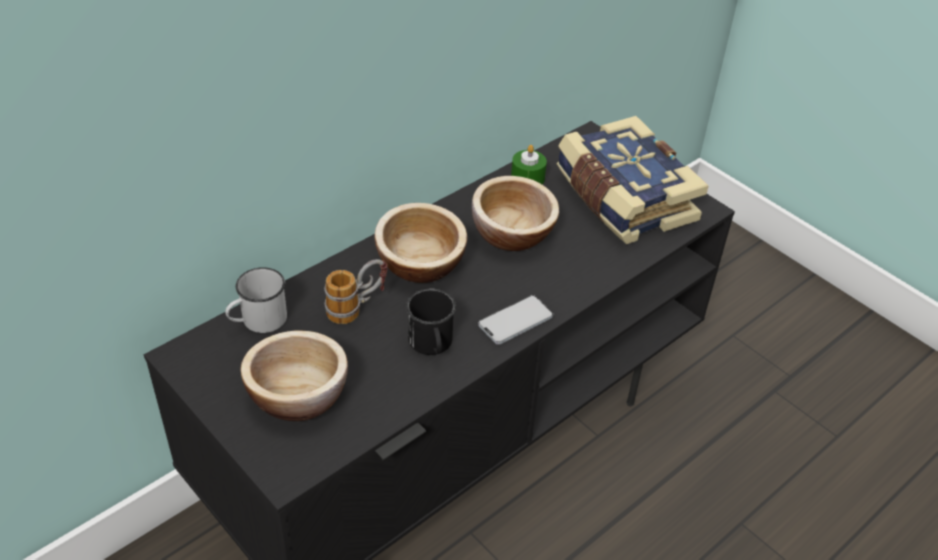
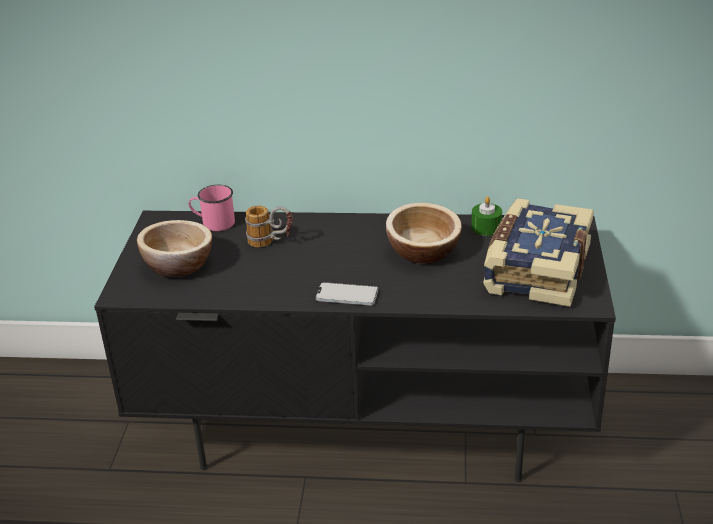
camera: 50 degrees right, 10 degrees down
white mug [225,267,287,333] -> pink mug [189,185,235,231]
bowl [374,203,467,283] -> none
black mug [406,289,456,355] -> none

